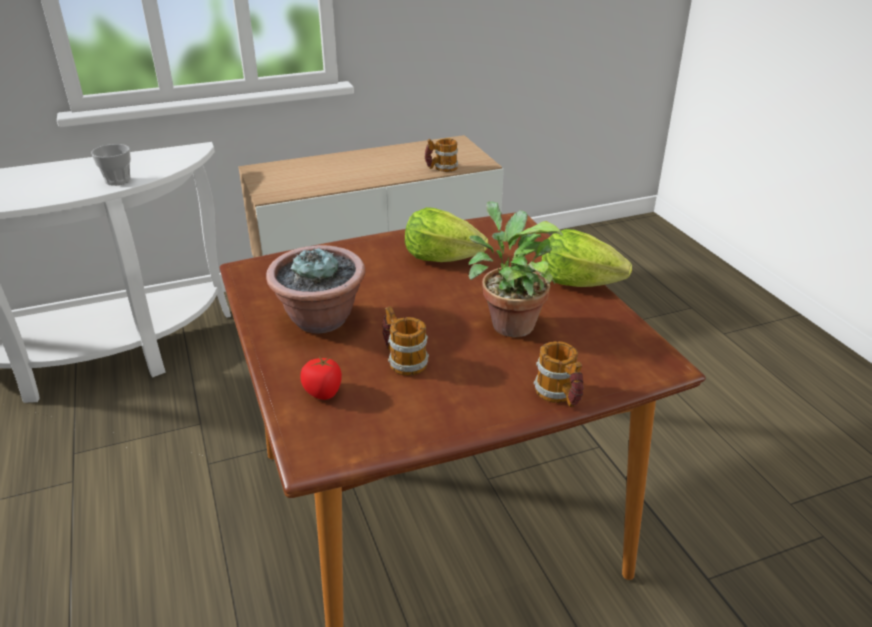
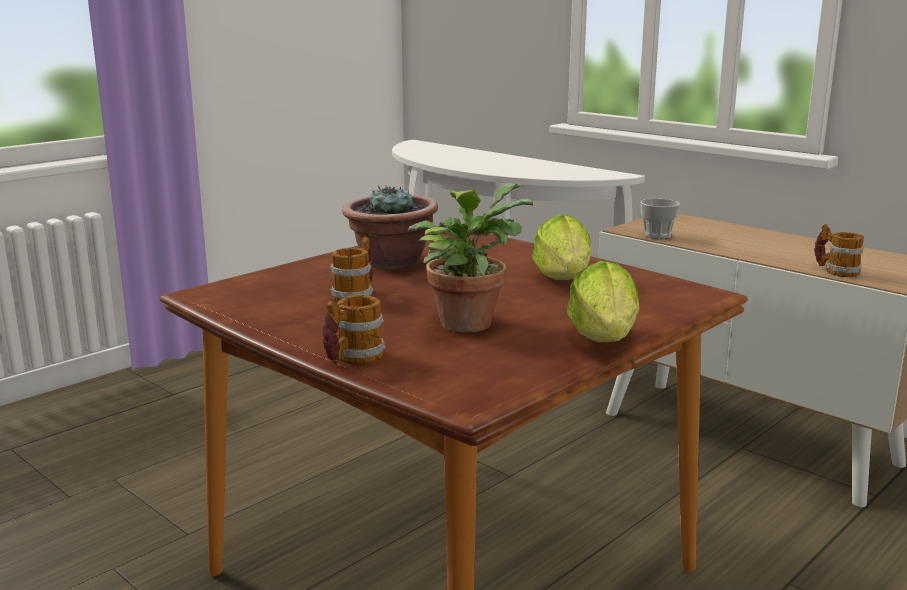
camera: 65 degrees right, 15 degrees down
cup [91,144,131,186] -> cup moved to [640,198,680,239]
tomato [300,356,342,400] -> none

